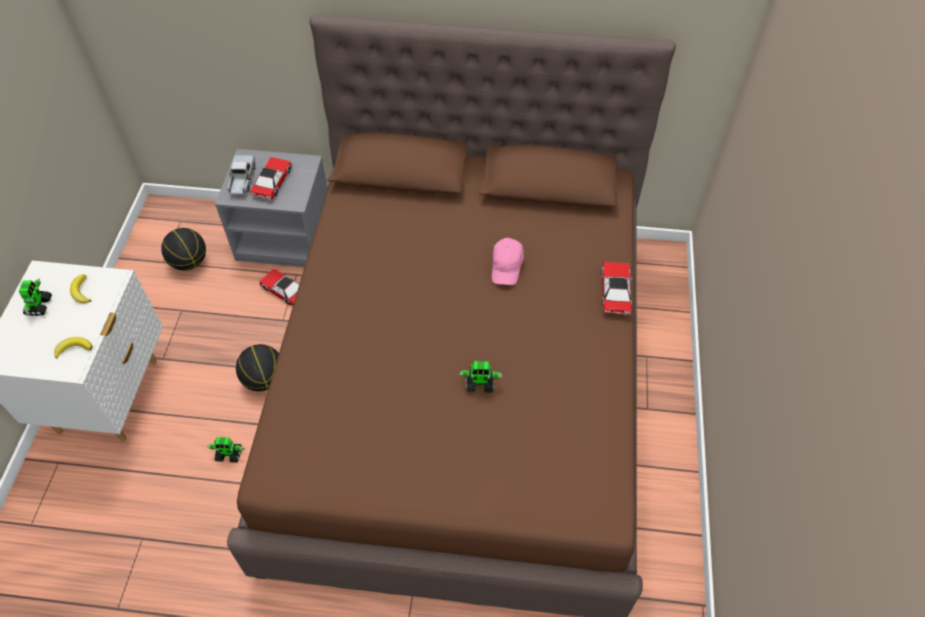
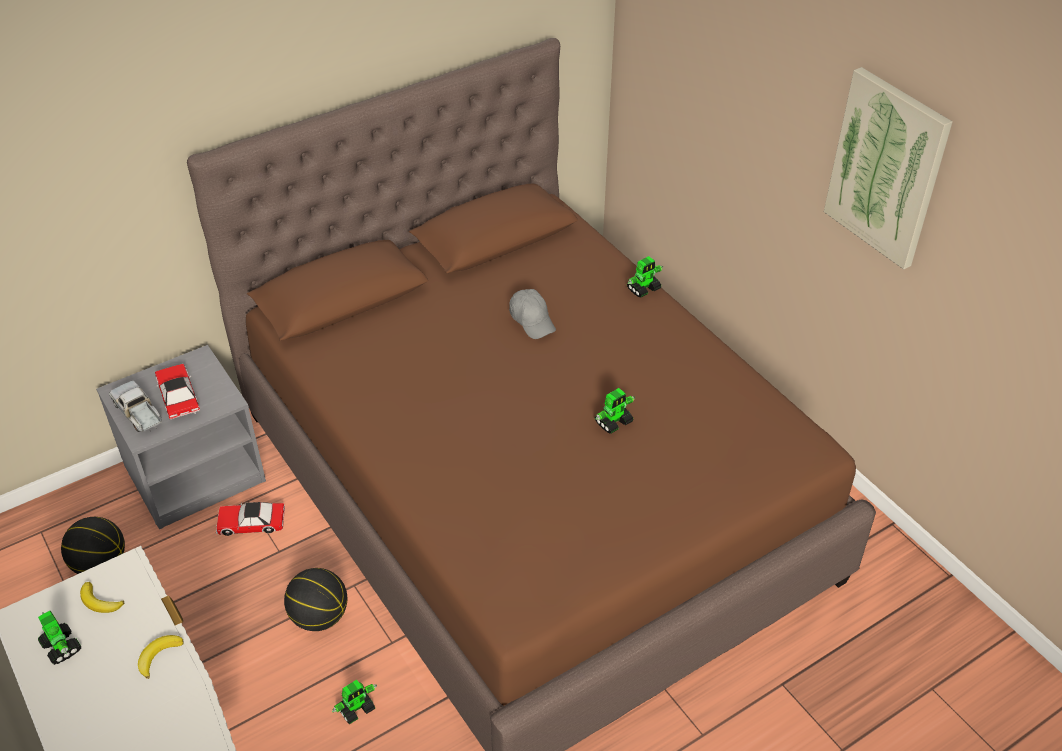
camera: 40 degrees left, 10 degrees down
pink cap [492,238,524,285] -> grey cap [509,289,556,339]
toy car [601,262,633,315] -> toy robot [627,256,663,297]
none -> picture [824,67,953,270]

